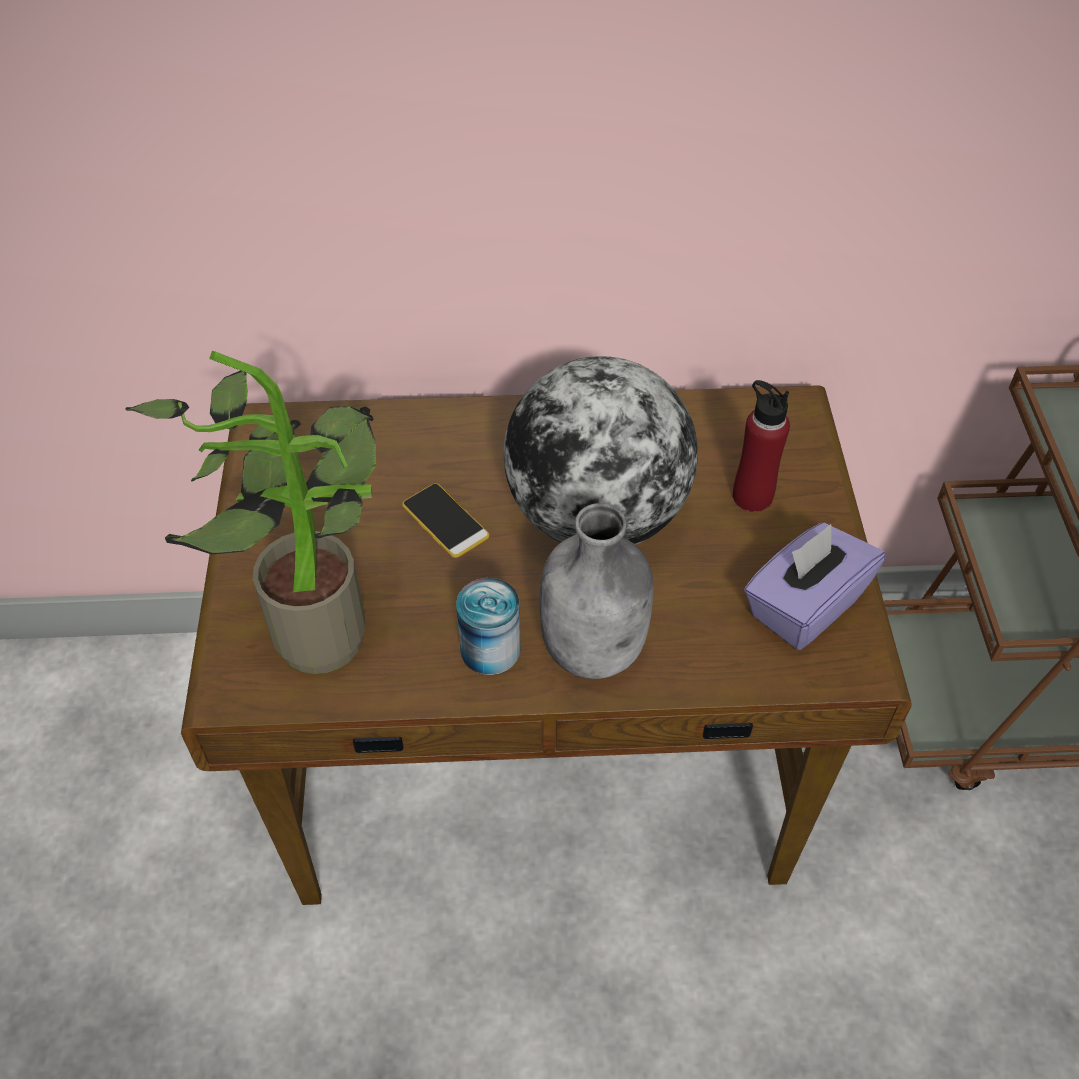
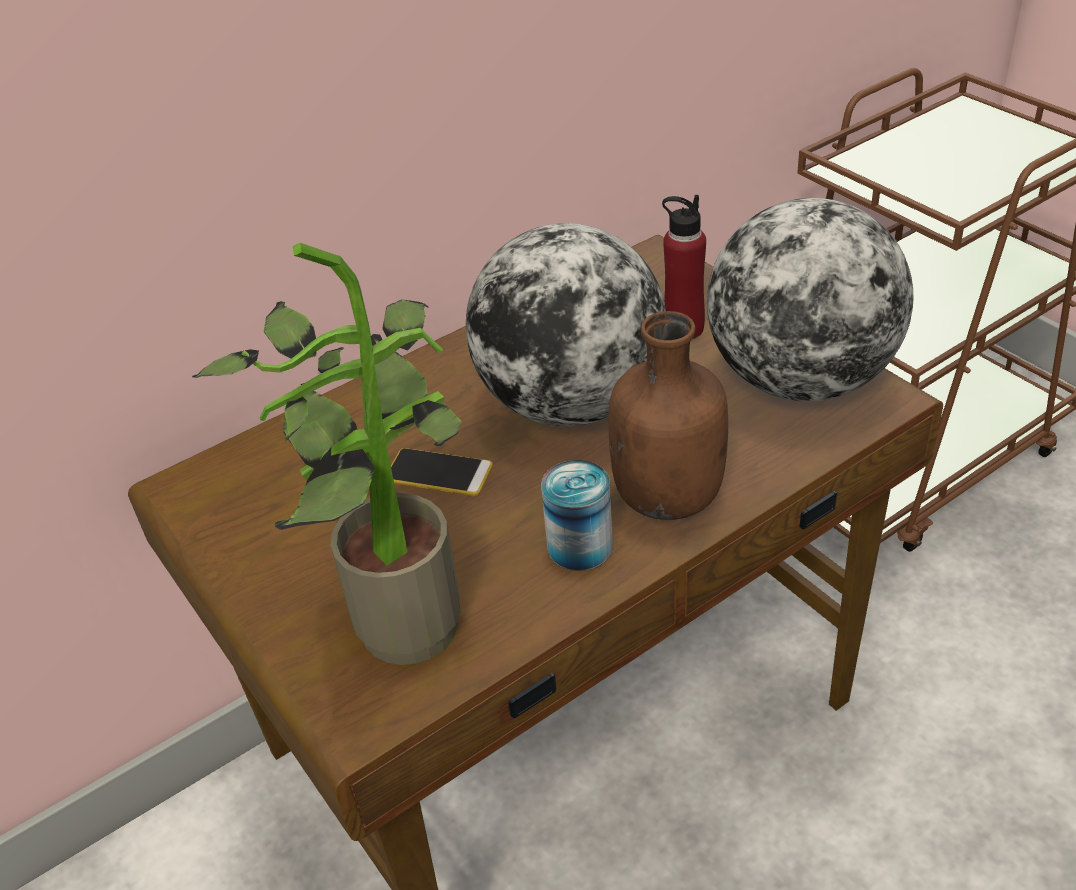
camera: 30 degrees left, 10 degrees down
grey bottle [540,503,653,679] -> brown bottle [608,311,728,520]
purple tissue box [744,523,885,650] -> globe [707,198,913,401]

